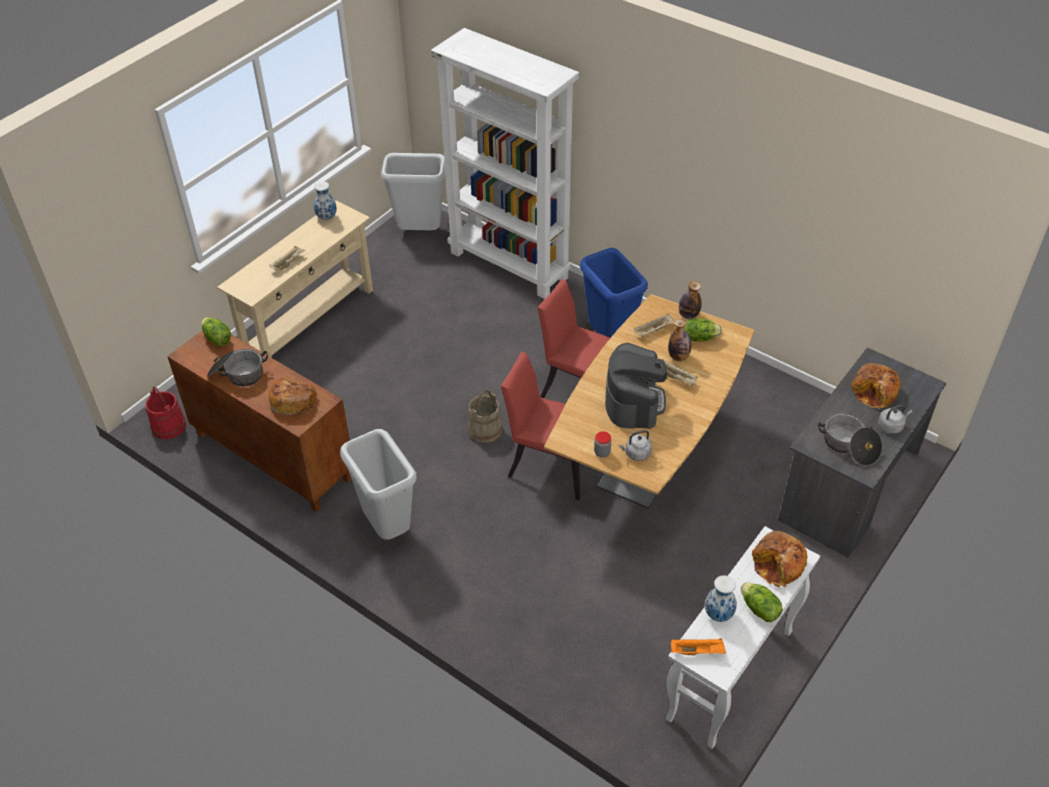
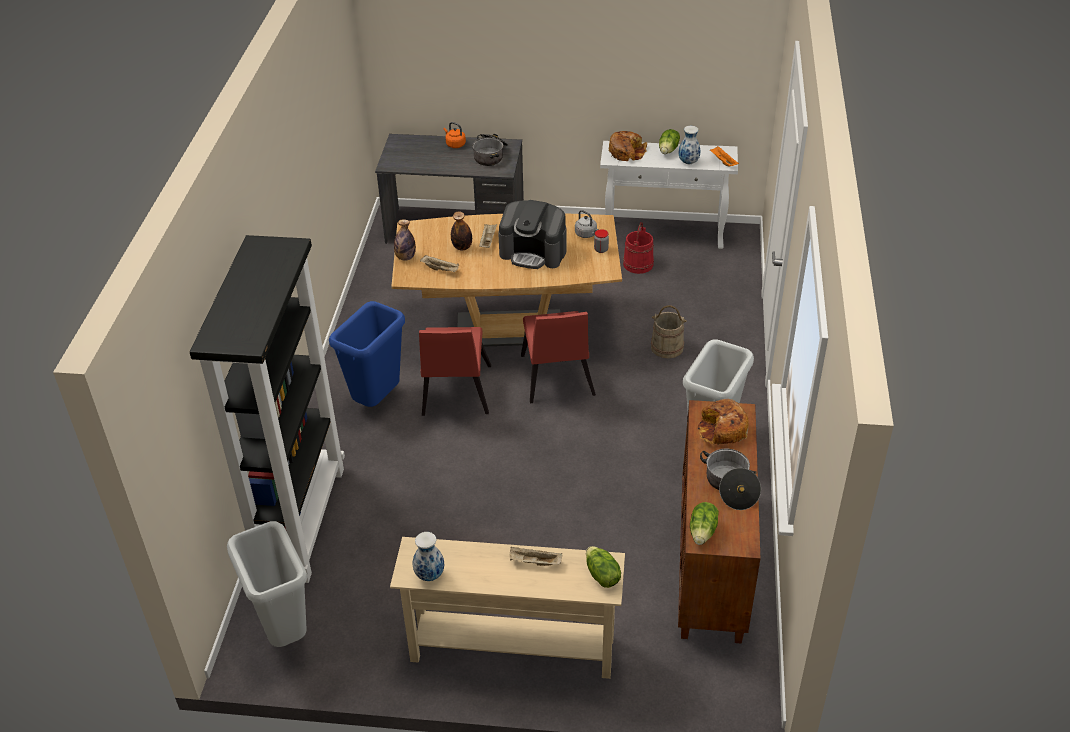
camera: 120 degrees left, 5 degrees down
red bucket [145,386,186,439] -> red bucket moved to [623,222,654,274]
white bookcase [431,28,579,299] -> black bookcase [190,235,345,583]
beige bucket [468,390,502,443] -> beige bucket moved to [651,305,687,358]
coffee machine [605,343,667,429] -> coffee machine turned 135 degrees counterclockwise [498,200,566,269]
lettuce [684,318,722,342] -> lettuce moved to [586,546,621,588]
bread [851,363,901,409] -> none
grey kettle [878,404,913,434] -> orange kettle [444,122,466,148]

